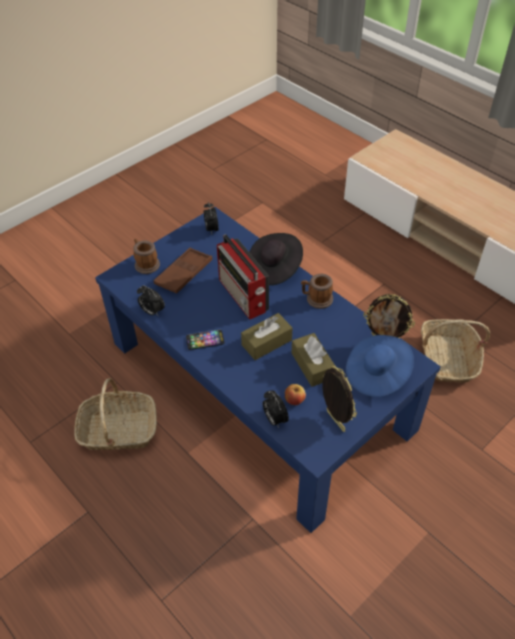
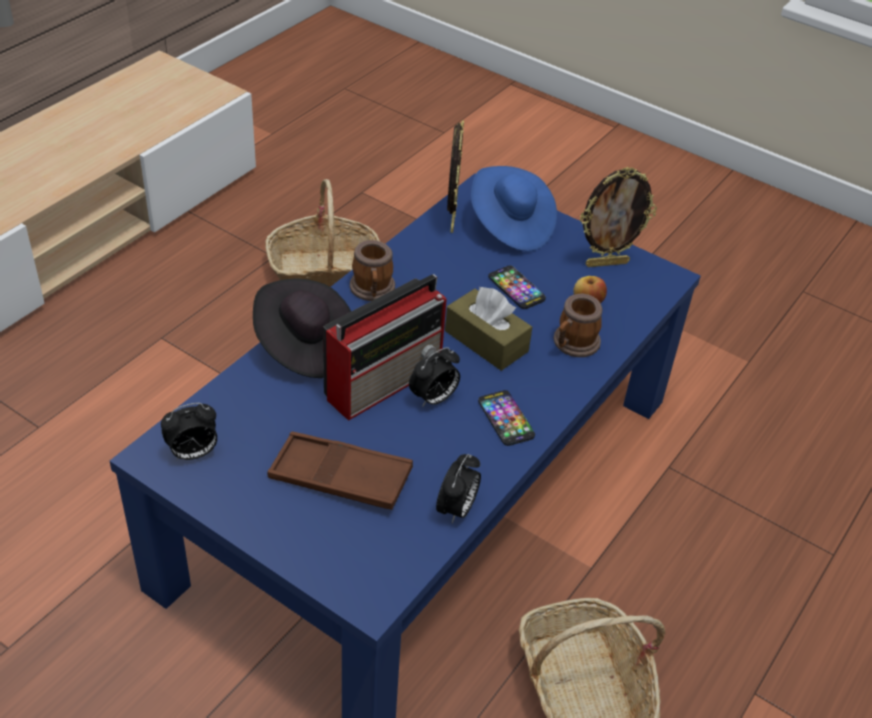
camera: 105 degrees left, 5 degrees down
mug [133,239,160,274] -> mug moved to [554,294,602,357]
alarm clock [263,390,289,428] -> alarm clock moved to [409,347,460,408]
brown tissue box [292,333,335,387] -> phone [488,265,546,309]
picture frame [322,366,357,432] -> picture frame turned 150 degrees counterclockwise [580,167,657,267]

